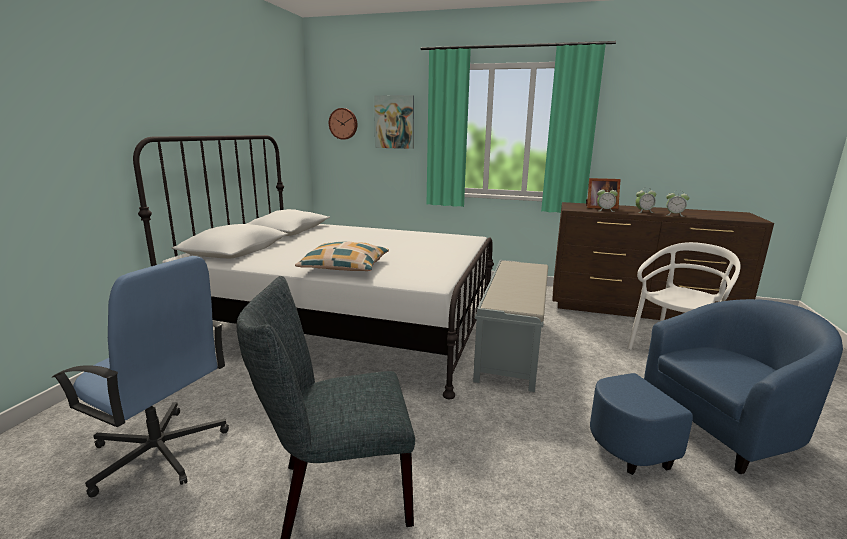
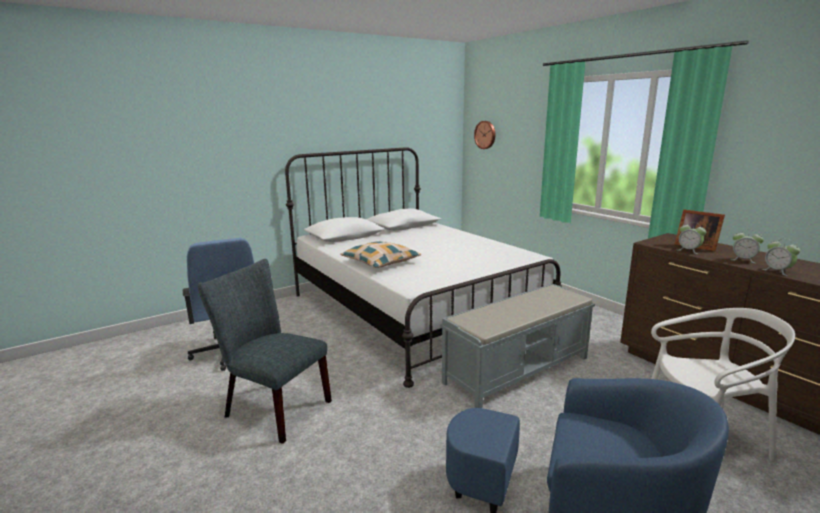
camera: 40 degrees right, 0 degrees up
picture [374,95,414,149] -> none

